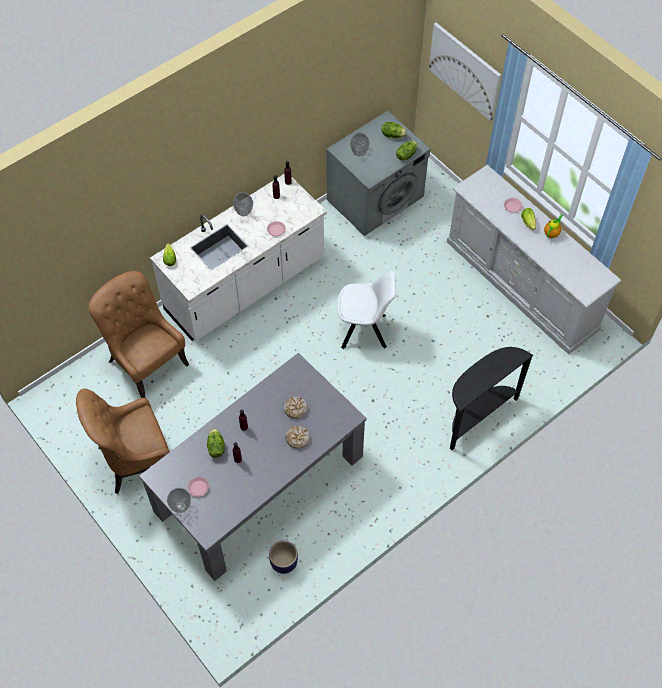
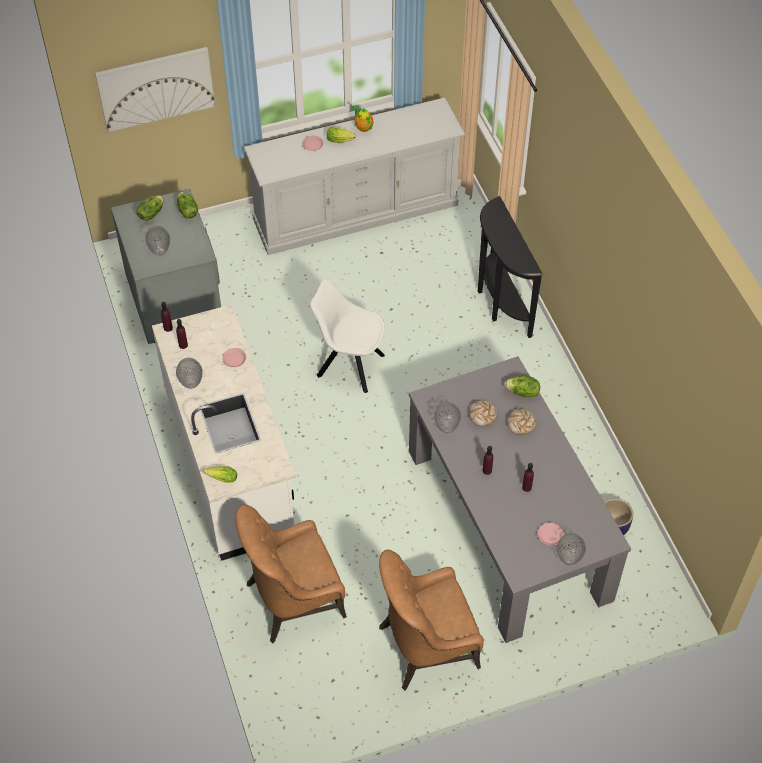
camera: 70 degrees left, 5 degrees down
brown chair [76,389,170,494] -> brown chair turned 75 degrees clockwise [379,550,484,690]
lettuce [207,428,225,458] -> lettuce moved to [504,376,540,397]
white chair [337,271,396,349] -> white chair turned 90 degrees counterclockwise [310,279,385,393]
none -> vase [434,402,461,433]

